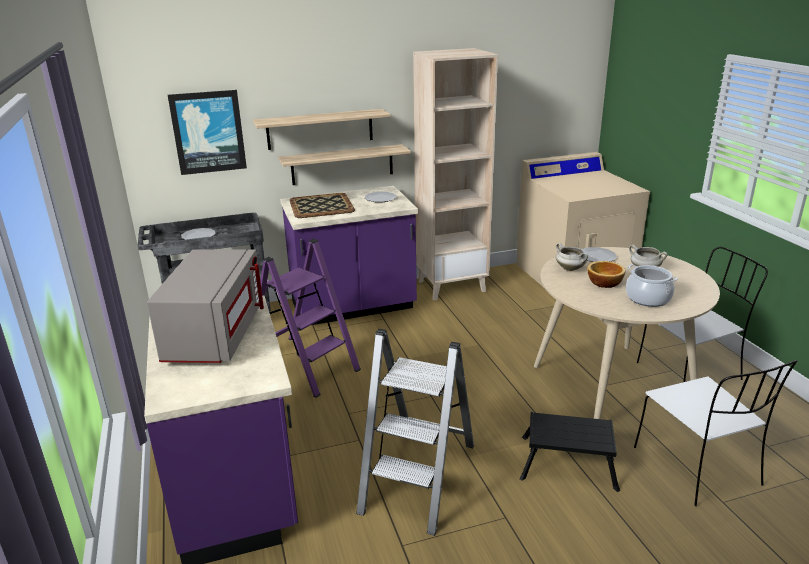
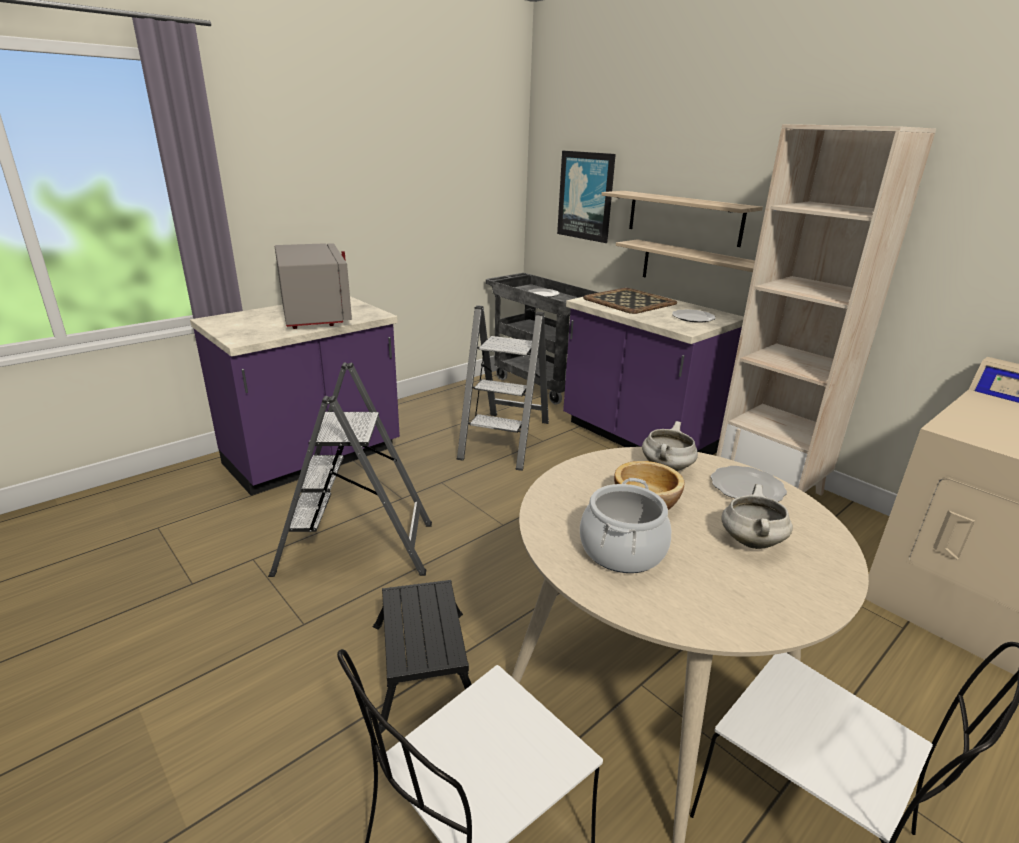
camera: 65 degrees right, 0 degrees up
grey microwave [147,249,264,363] -> grey microwave turned 90 degrees counterclockwise [275,243,352,329]
purple step ladder [260,239,361,398] -> grey step ladder [457,305,549,471]

